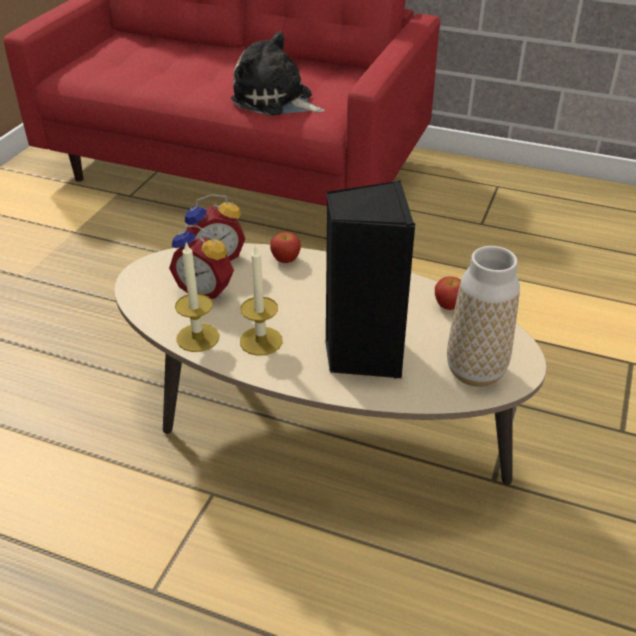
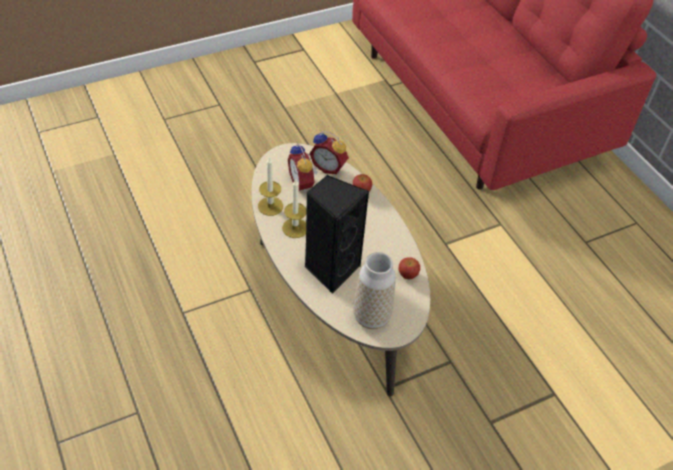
camera: 40 degrees right, 10 degrees up
plush toy [231,31,324,116] -> none

